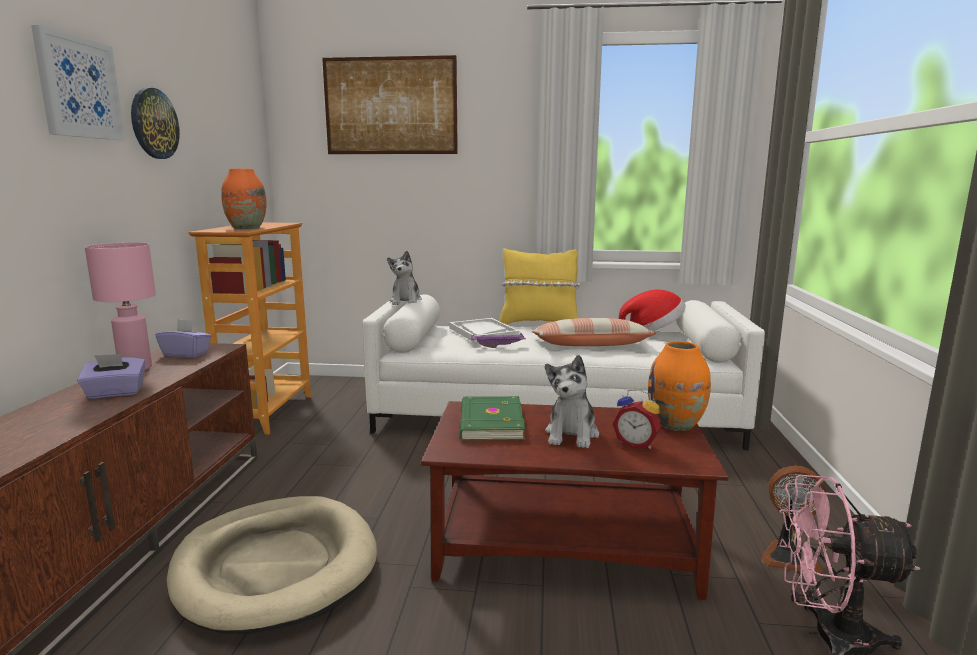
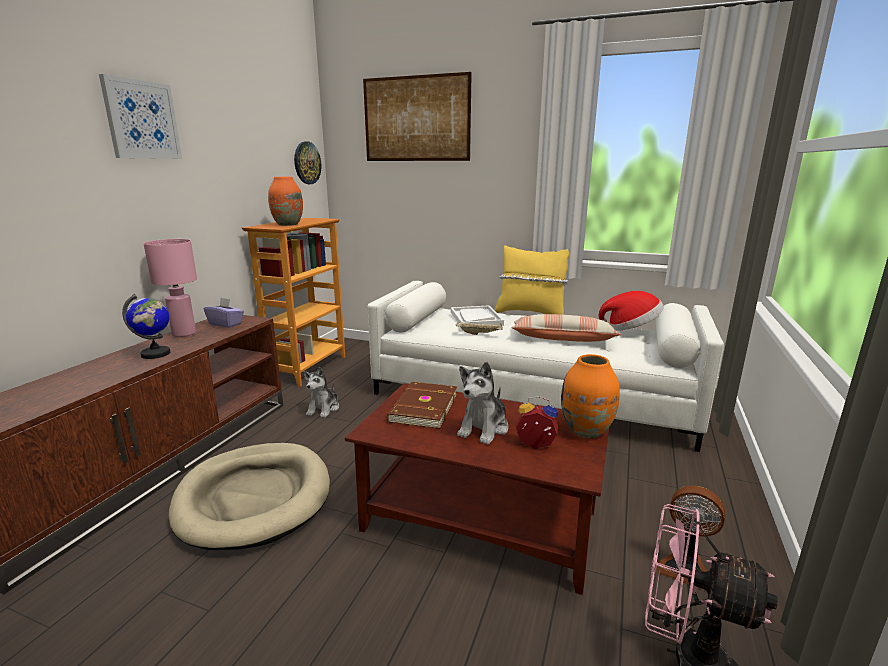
camera: 15 degrees right, 5 degrees up
purple tissue box [77,354,146,399] -> globe [122,294,170,359]
wall clock [131,88,180,159] -> wall clock moved to [294,141,321,184]
plush toy [387,251,422,305] -> plush toy moved to [304,367,339,418]
green book [460,396,525,441] -> brown book [387,382,458,429]
purple tray [471,333,526,348] -> beige tray [456,322,503,335]
alarm clock [612,389,662,449] -> alarm clock turned 150 degrees clockwise [516,396,558,449]

